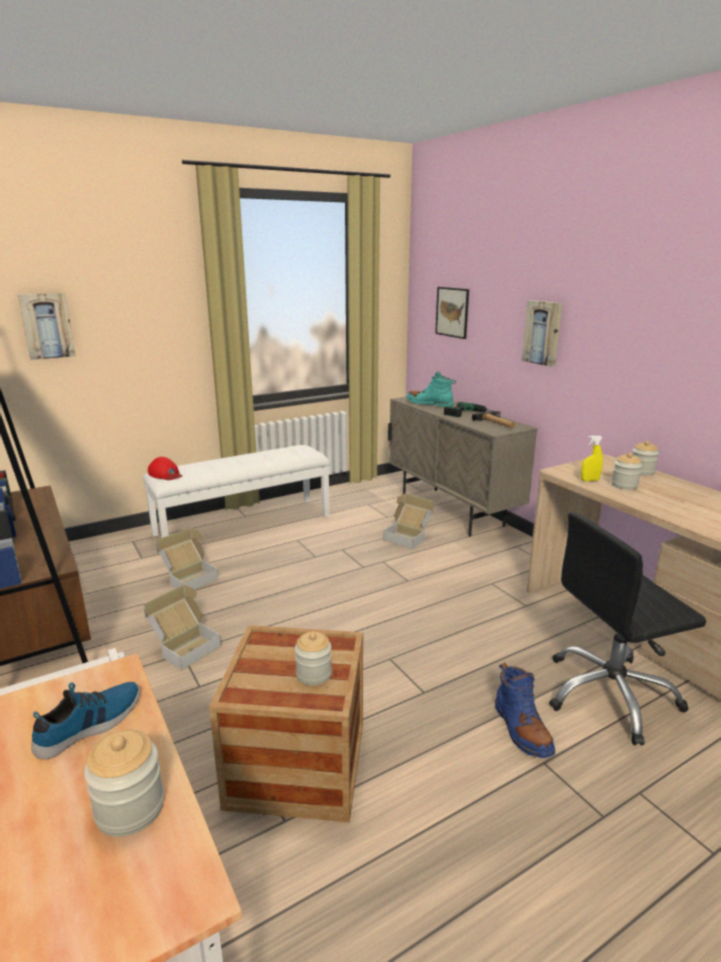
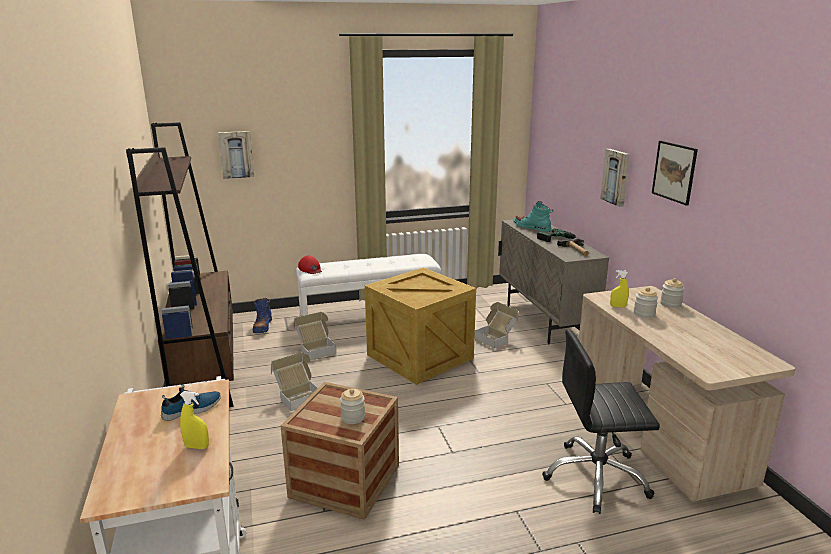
camera: 15 degrees right, 0 degrees up
jar [84,730,164,837] -> yellow spray bottle [180,391,209,449]
picture [435,287,469,339] -> picture moved to [652,141,698,206]
blue boot [495,662,555,758] -> blue boot moved to [253,298,272,333]
none -> crate [365,268,476,385]

